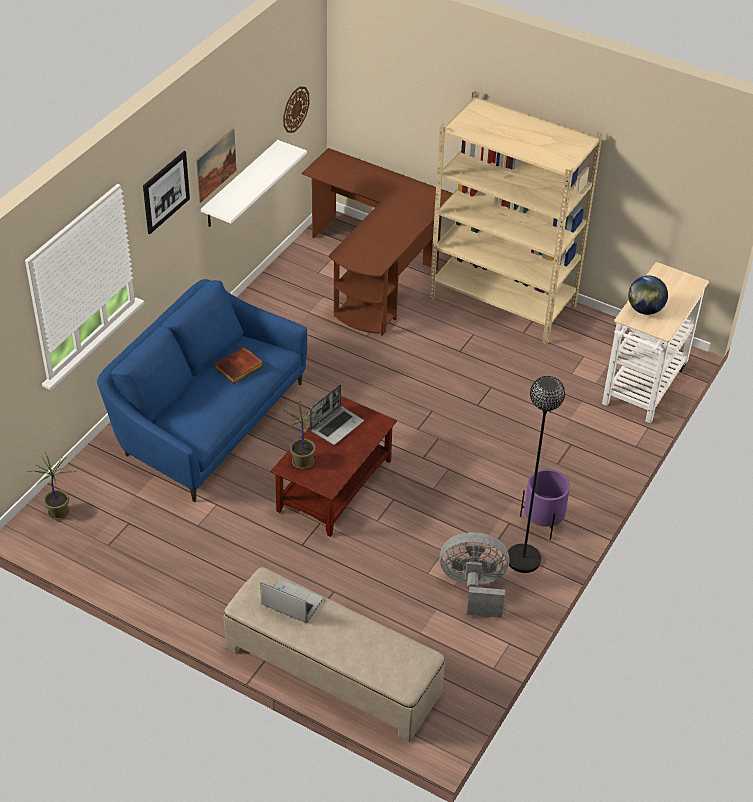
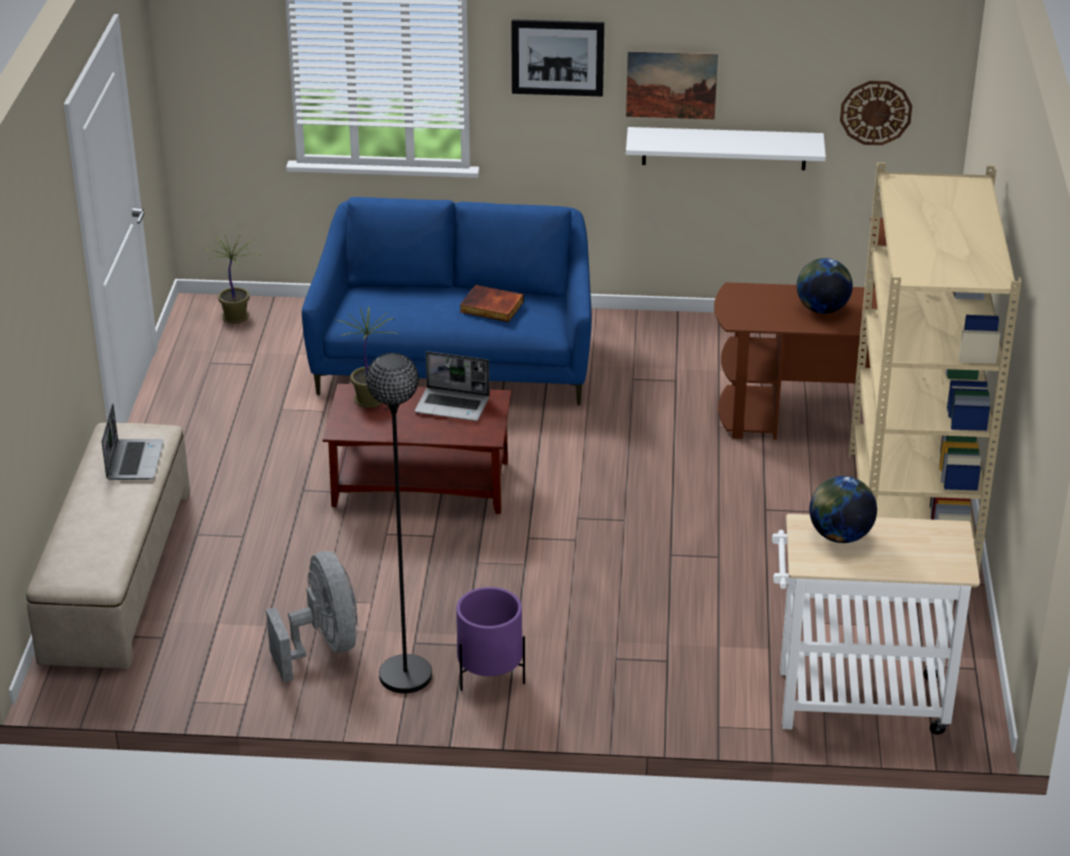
camera: 65 degrees right, 10 degrees down
none -> globe [797,258,853,314]

